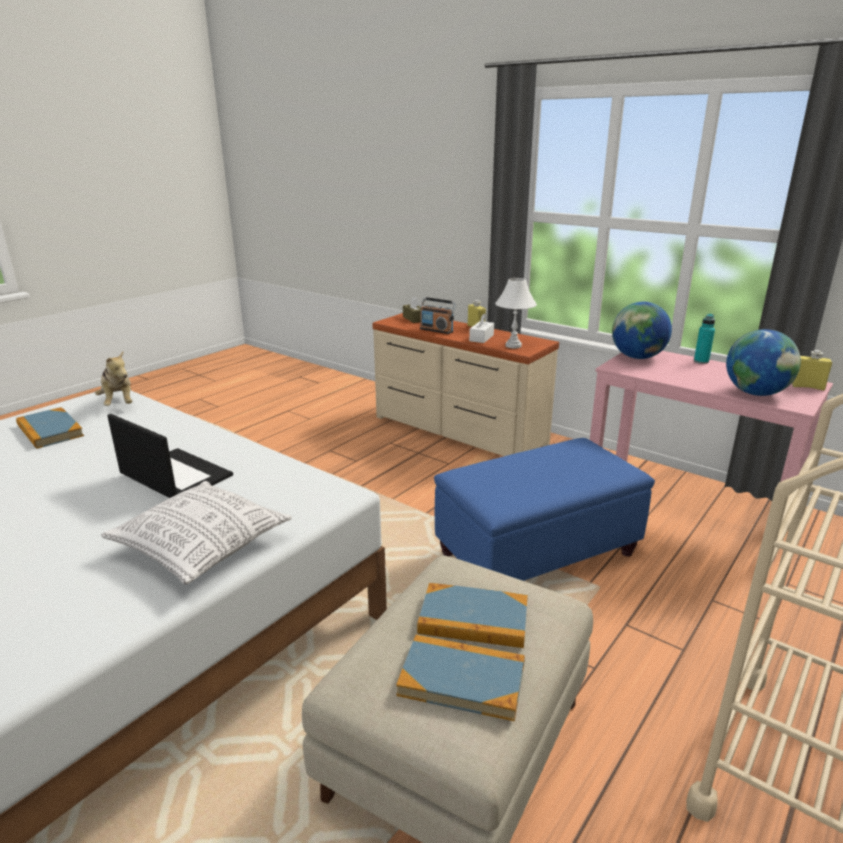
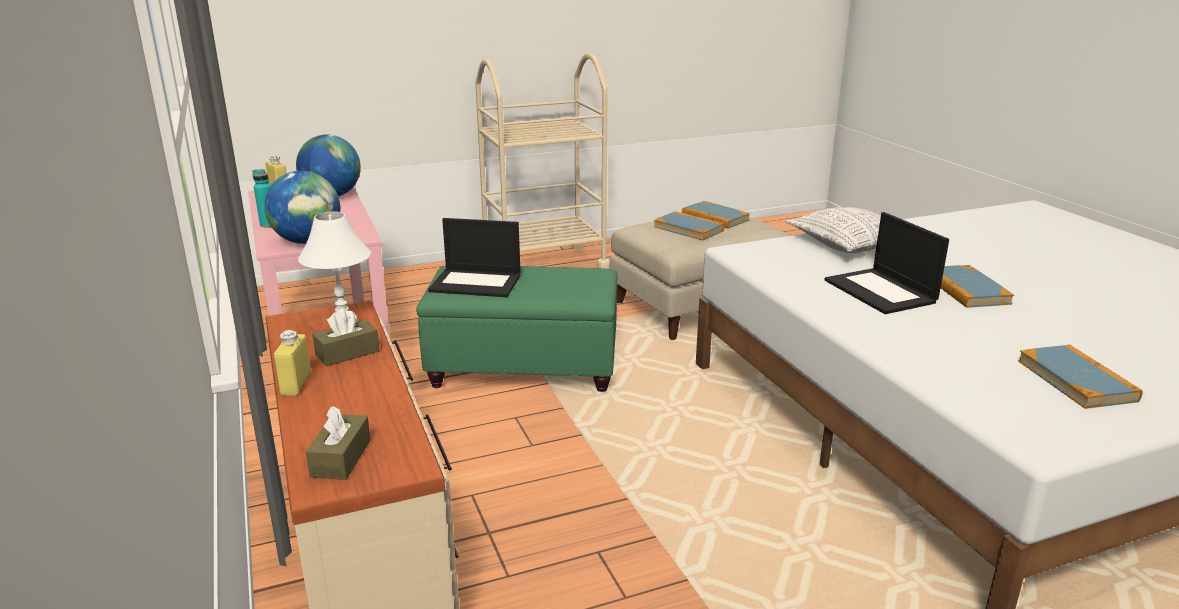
camera: 150 degrees left, 0 degrees up
plush toy [95,351,132,406] -> none
radio [420,297,456,334] -> none
blue ottoman [434,438,655,581] -> green ottoman [416,266,618,392]
white tissue box [469,314,494,343] -> brown tissue box [312,309,380,366]
none -> laptop [428,218,521,297]
none -> book [941,265,1014,308]

